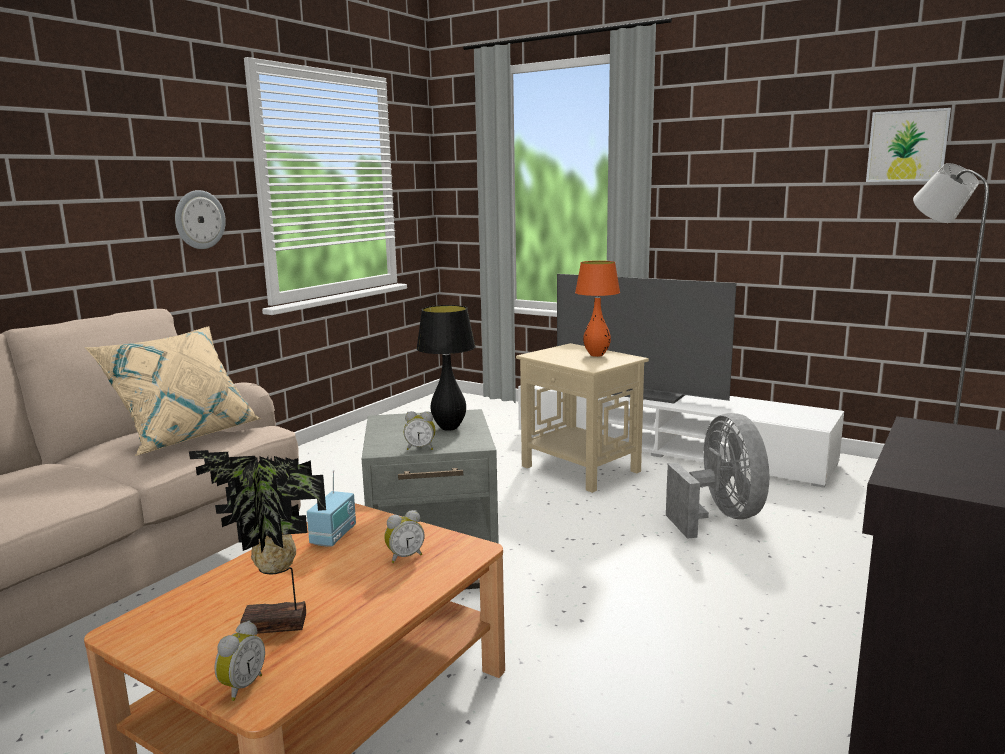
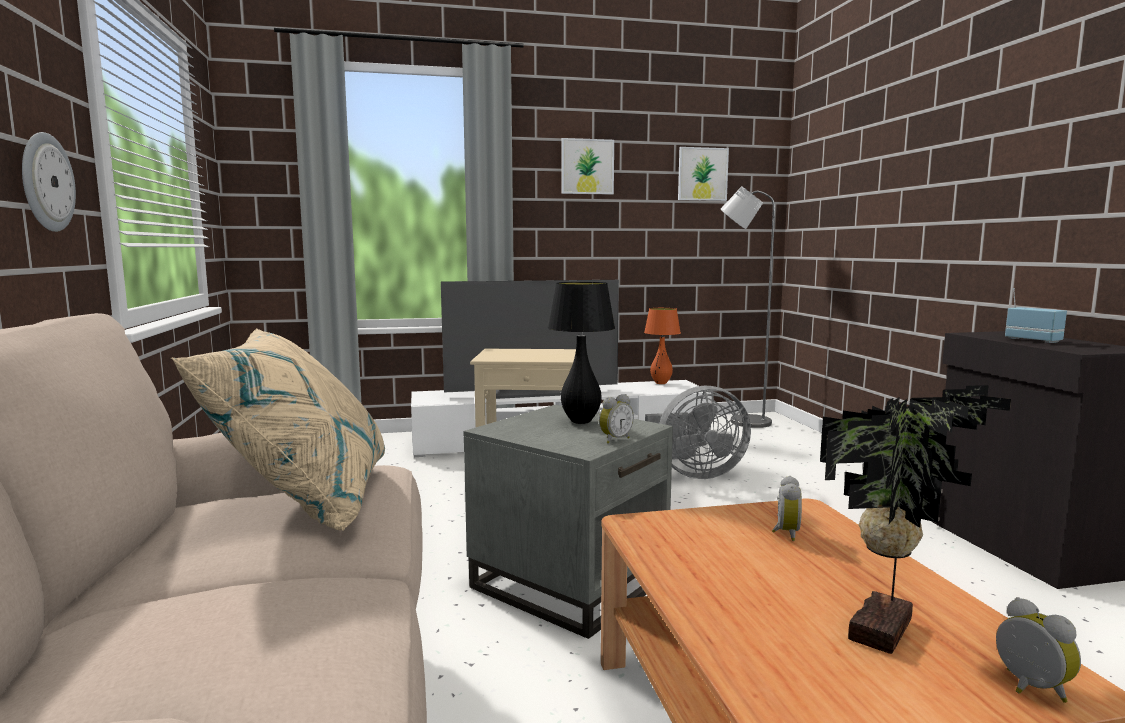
camera: 45 degrees left, 5 degrees down
radio [307,470,356,547] -> radio moved to [1005,288,1067,343]
orange table lamp [575,261,620,357] -> orange table lamp moved to [644,308,681,384]
grey fan [666,413,769,539] -> grey fan turned 135 degrees clockwise [645,386,751,479]
none -> picture [562,138,614,195]

